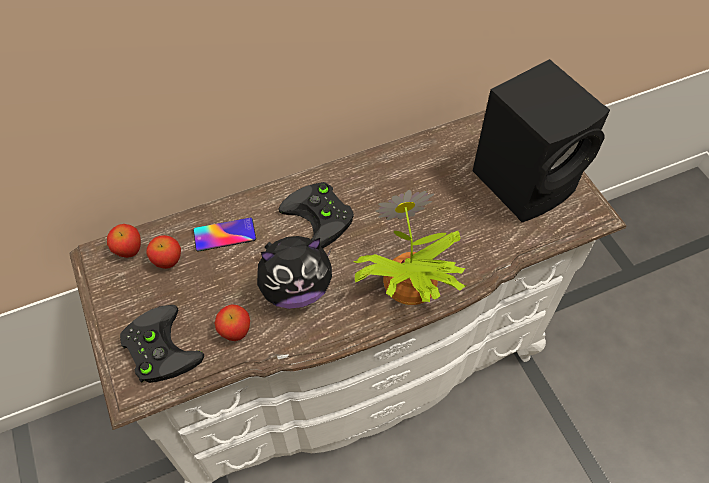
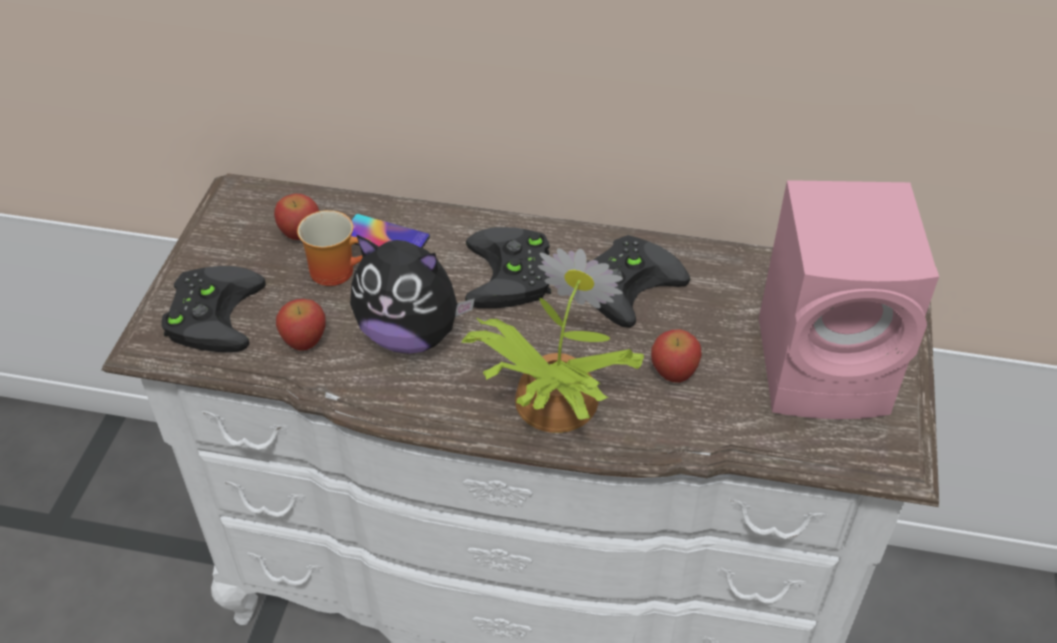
camera: 35 degrees right, 10 degrees down
apple [107,224,141,258] -> apple moved to [651,329,702,383]
black speaker [472,59,610,222] -> pink speaker [759,180,939,419]
none -> mug [297,210,370,286]
none -> black game controller [587,235,690,328]

